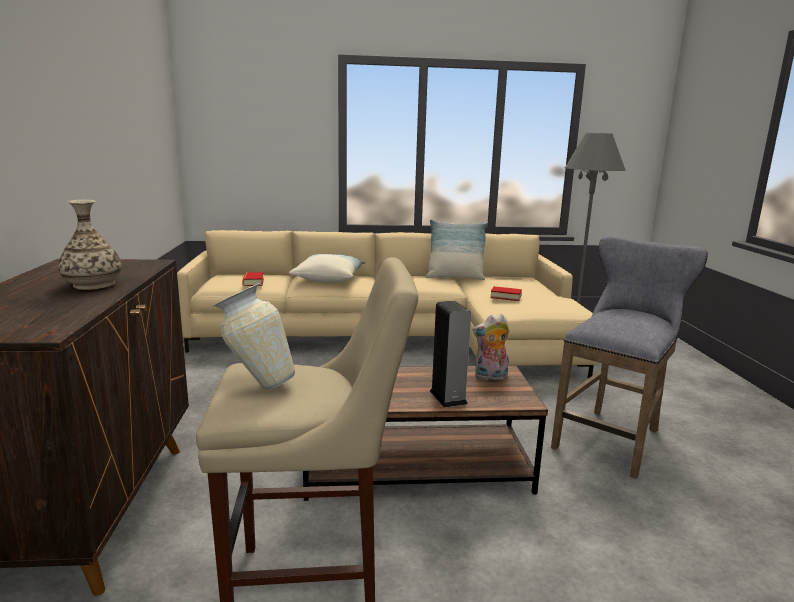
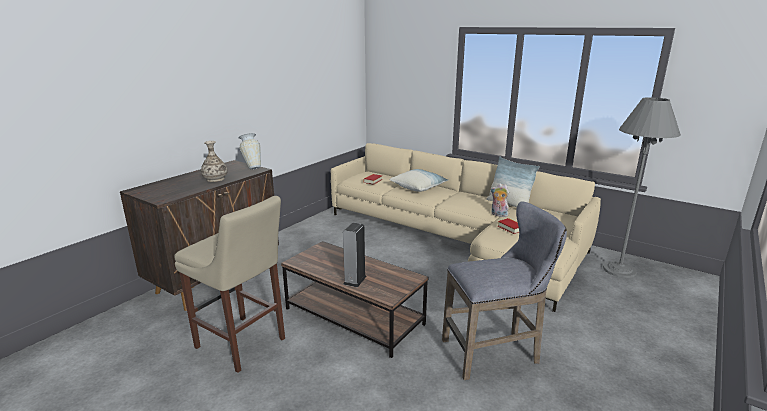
camera: 40 degrees right, 5 degrees up
vase [211,283,295,389] -> vase moved to [238,133,261,169]
plush toy [473,314,510,380] -> plush toy moved to [490,183,509,217]

